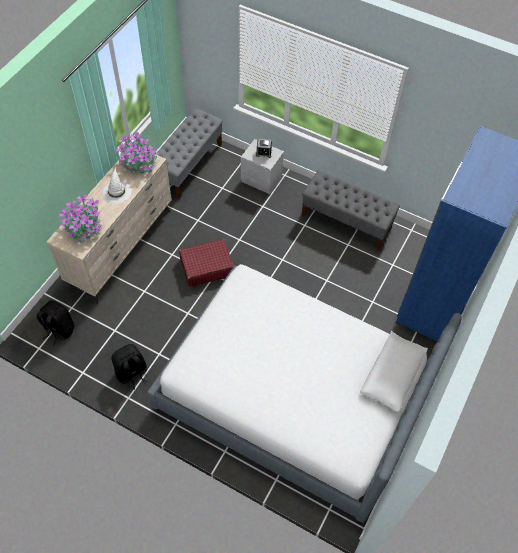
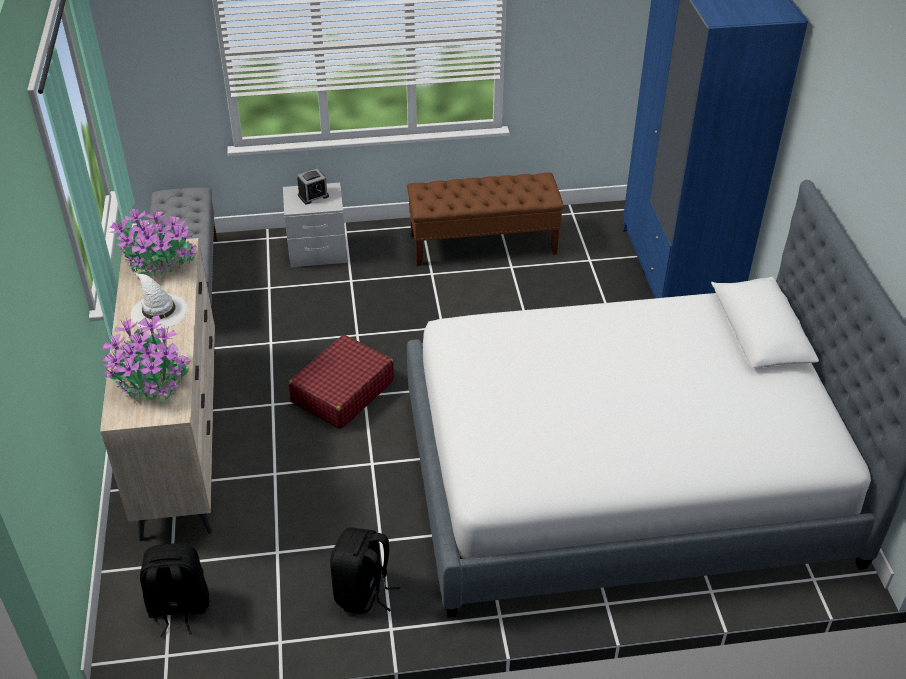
camera: 35 degrees left, 15 degrees down
grey bench [301,170,400,251] -> brown bench [407,173,564,266]

